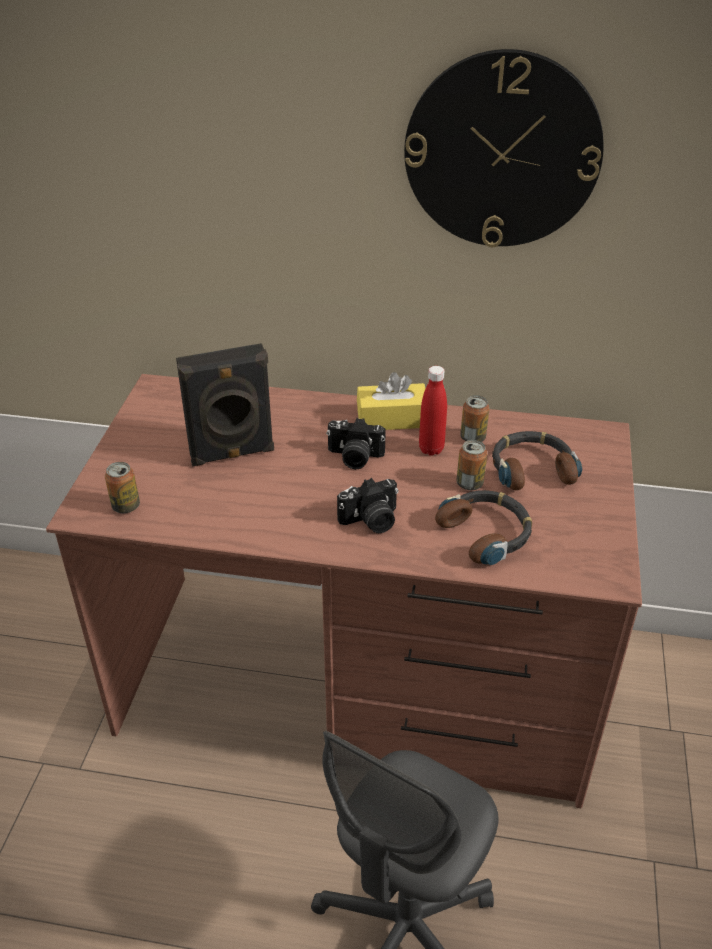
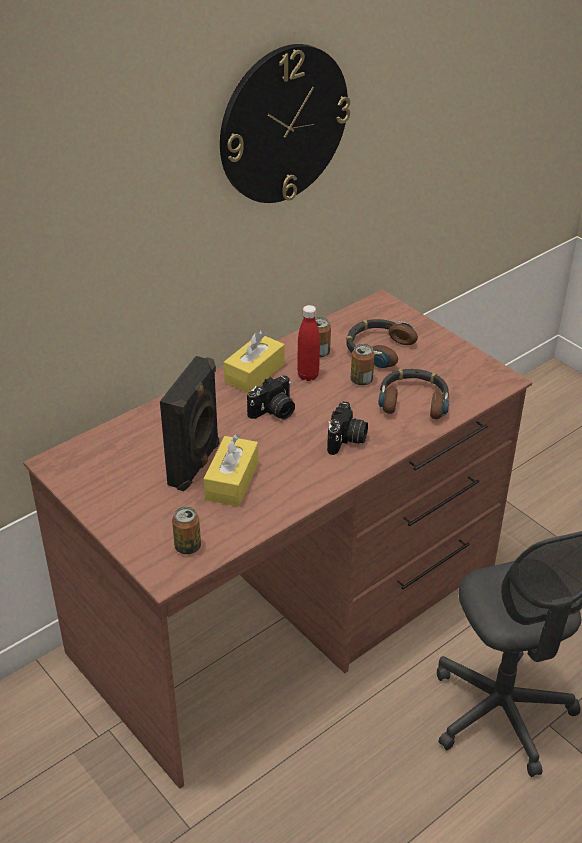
camera: 50 degrees left, 0 degrees up
none -> yellow tissue box [204,434,258,507]

